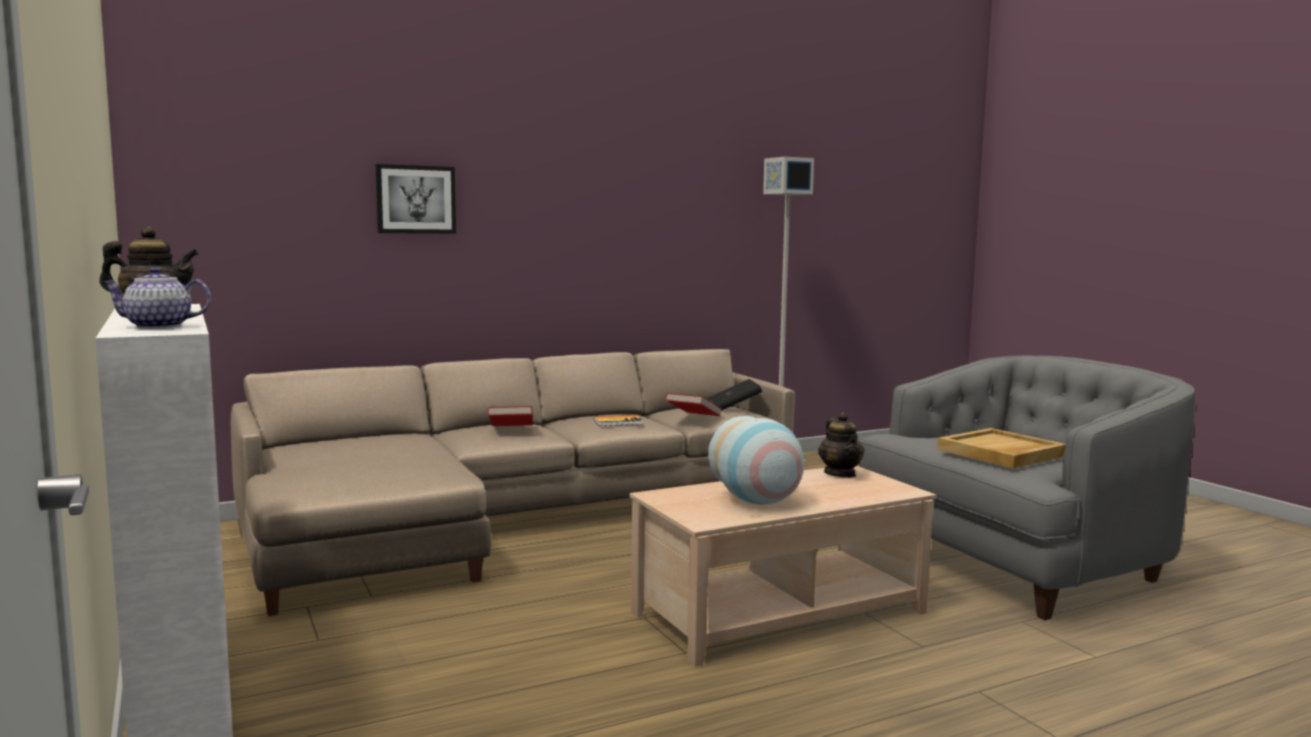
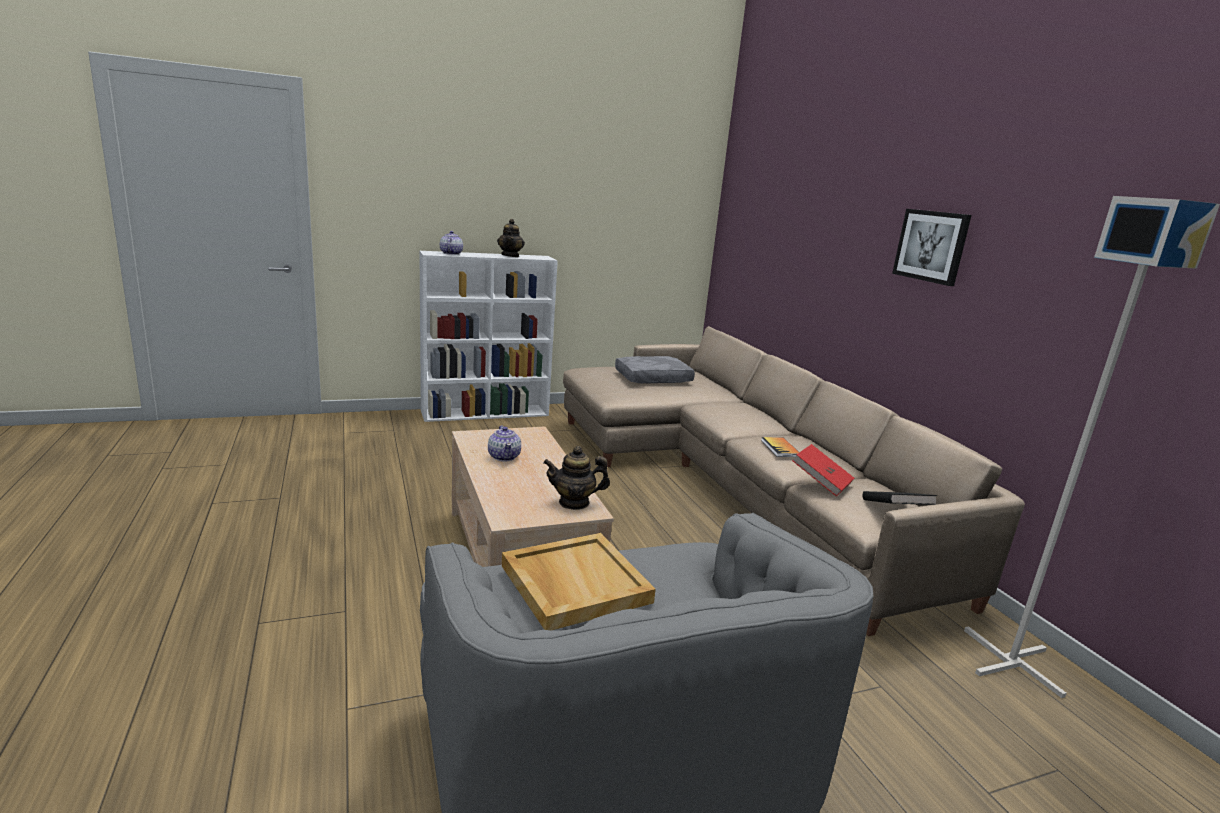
camera: 95 degrees right, 10 degrees up
picture [376,164,456,234] -> picture moved to [892,209,972,286]
red book [487,406,533,426] -> none
vase [708,416,804,505] -> teapot [488,425,521,462]
none -> grey pillow [615,356,695,383]

